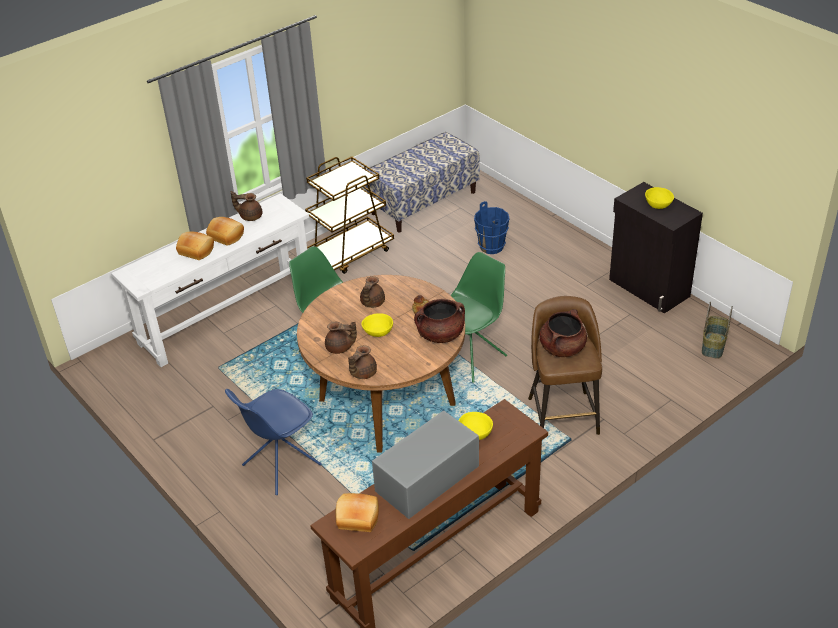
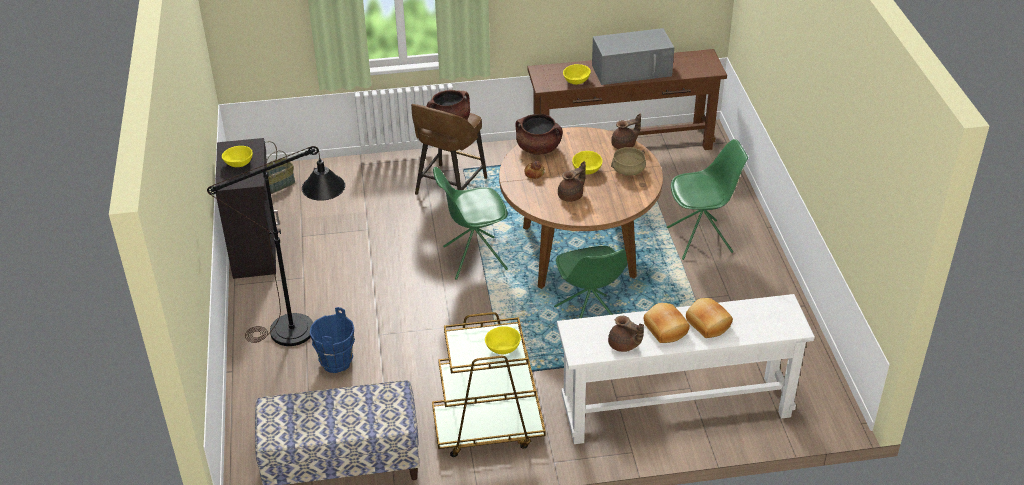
camera: 150 degrees left, 0 degrees up
blue chair [225,389,322,495] -> green chair [667,139,748,260]
brown teapot [325,322,357,354] -> beige cooking pot [611,147,646,176]
bread [335,493,379,532] -> none
none -> black floor lamp [207,146,345,346]
none -> yellow bowl [485,326,521,354]

